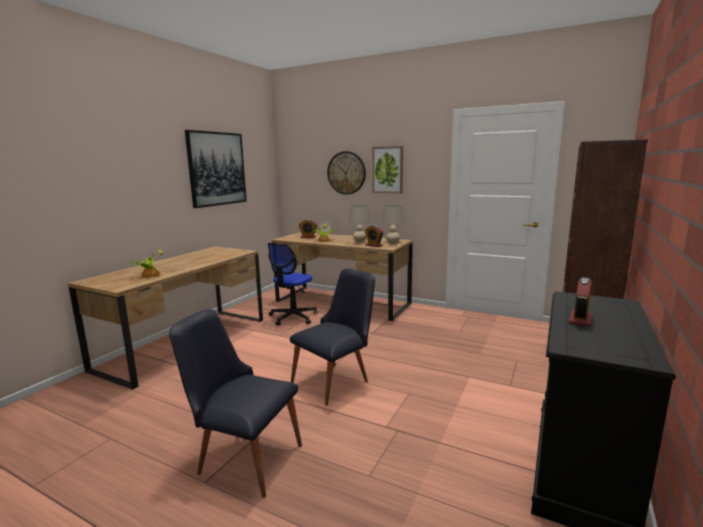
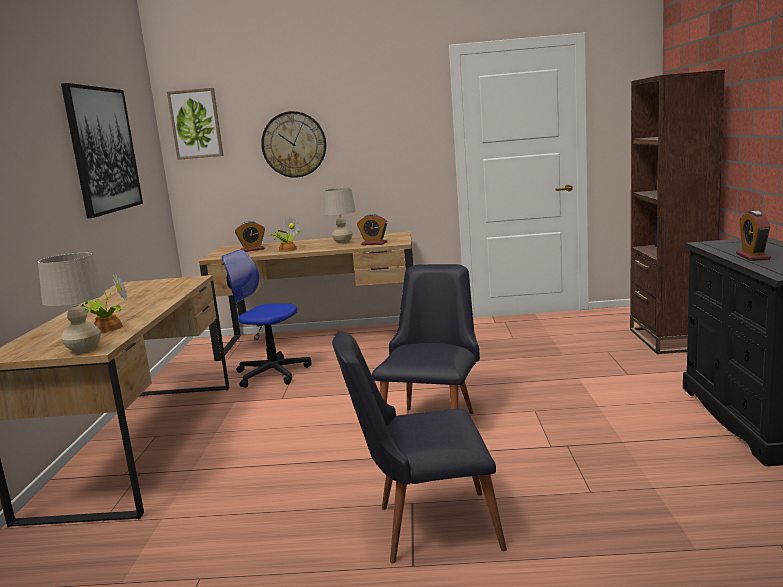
camera: 25 degrees left, 0 degrees up
office chair [268,243,318,326] -> office chair turned 105 degrees clockwise [222,250,311,388]
picture [372,146,403,193] -> picture moved to [167,88,223,160]
beige table lamp [382,205,404,244] -> beige table lamp moved to [38,253,104,353]

